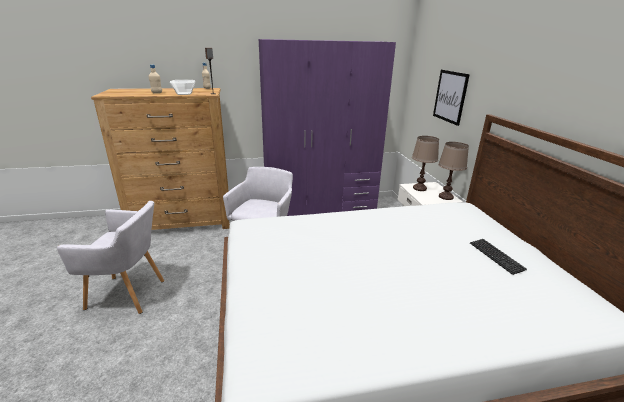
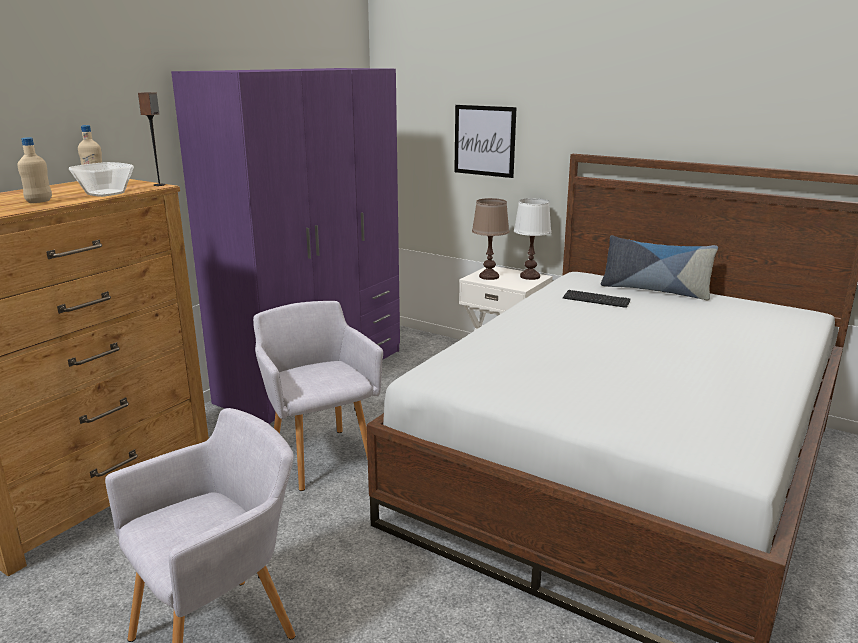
camera: 45 degrees left, 5 degrees down
brown table lamp [438,142,469,200] -> white table lamp [514,198,551,280]
keyboard [470,239,527,275] -> keyboard moved to [563,290,631,308]
none -> pillow [601,235,718,300]

